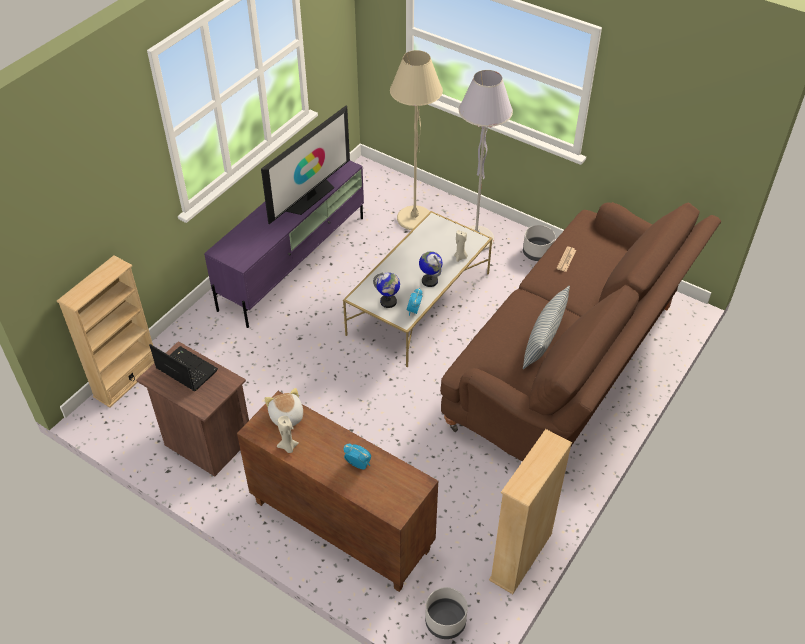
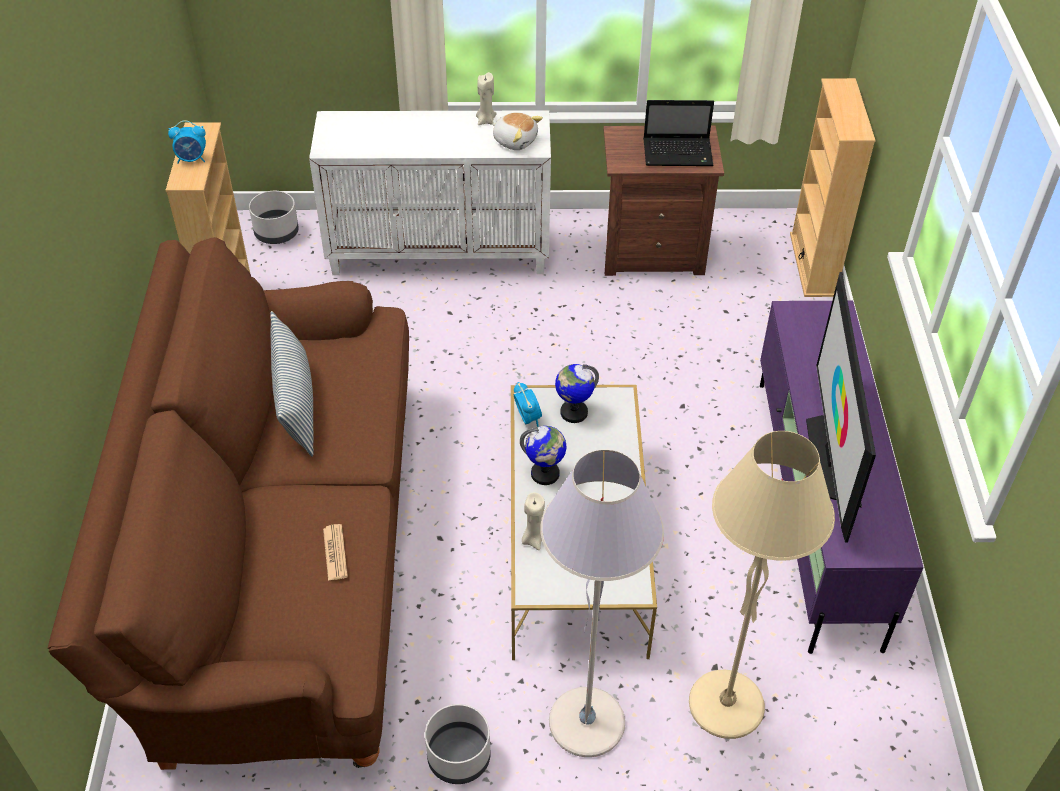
camera: 145 degrees right, 0 degrees up
brown cabinet [237,391,438,592] -> white cabinet [309,110,551,275]
alarm clock [343,444,371,469] -> alarm clock moved to [168,120,206,163]

